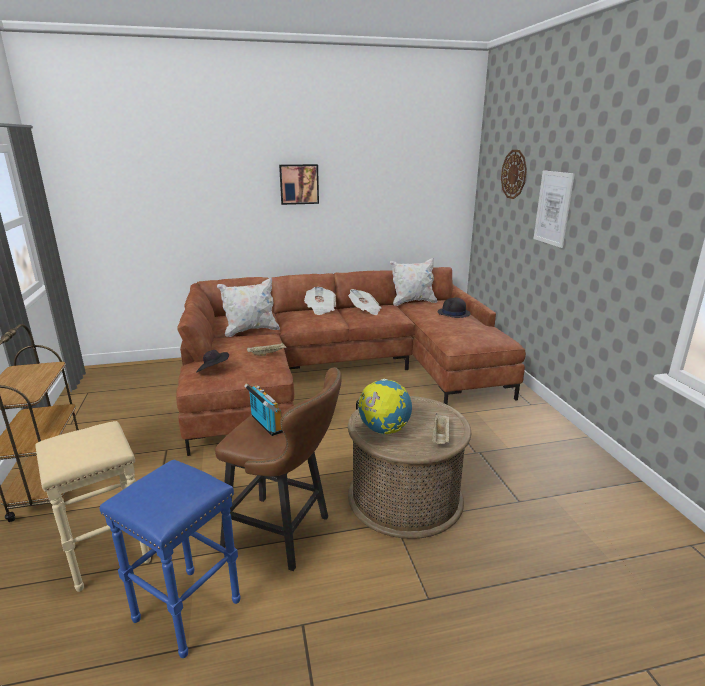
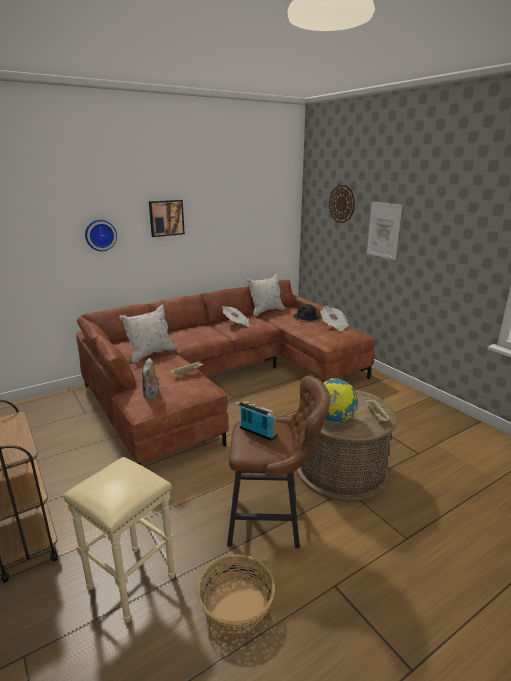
camera: 20 degrees left, 0 degrees up
blue stool [100,460,241,658] -> basket [197,554,275,633]
black hat [197,350,229,372] -> plush toy [142,358,160,399]
newspaper [304,287,336,315] -> newspaper moved to [320,306,349,331]
none -> wall clock [85,220,117,251]

